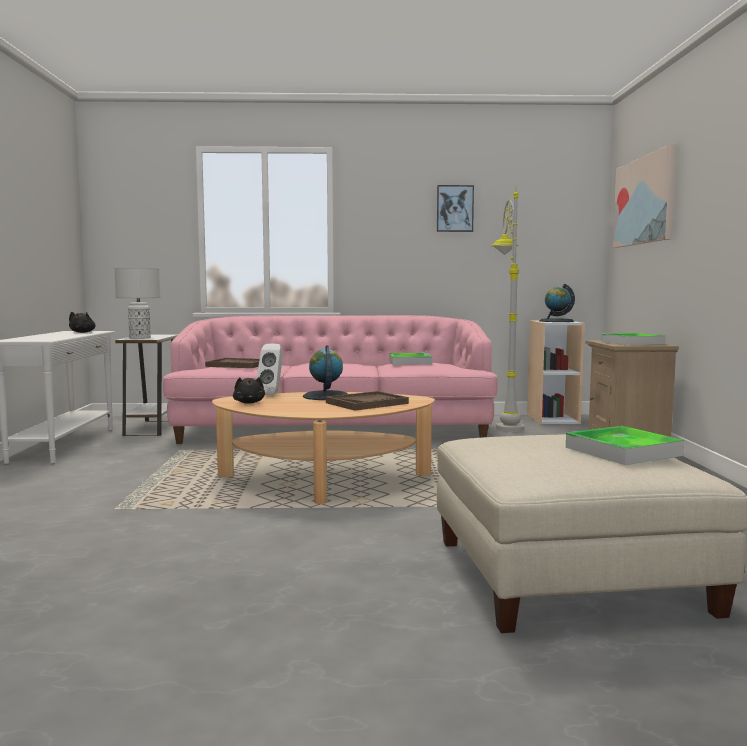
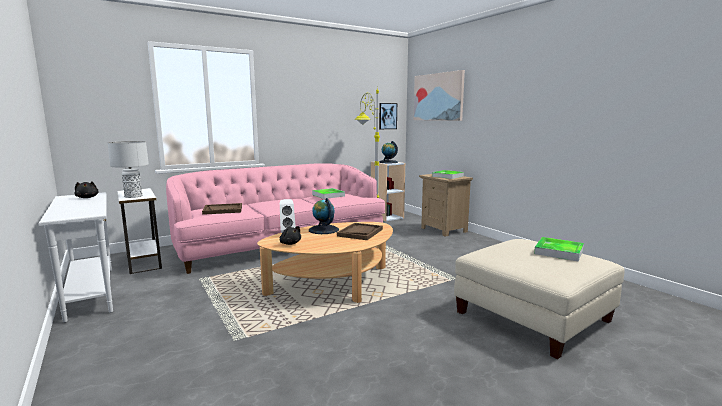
camera: 30 degrees left, 5 degrees up
picture [437,185,474,232] -> picture moved to [379,103,397,129]

